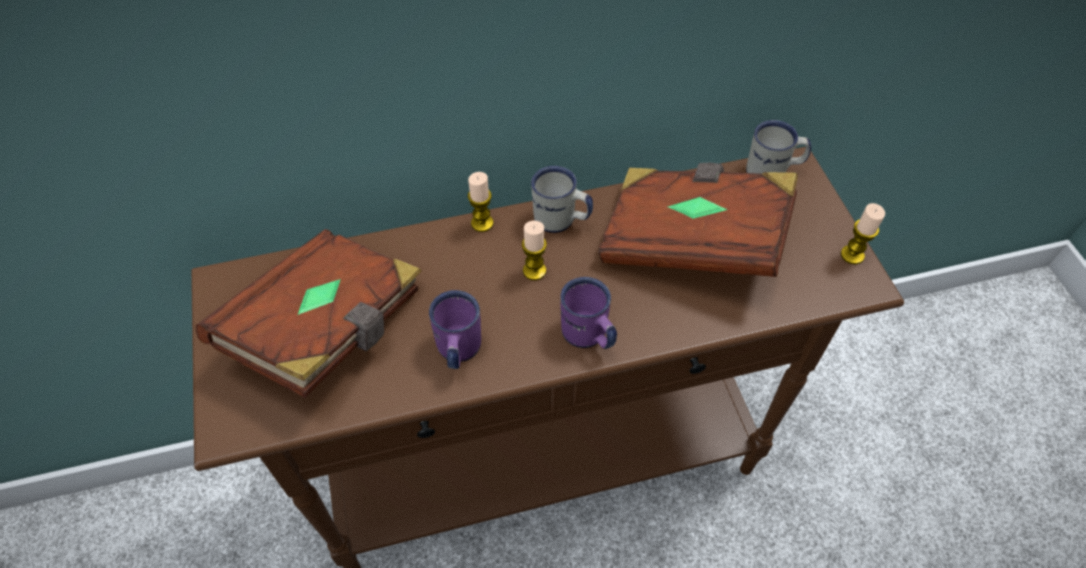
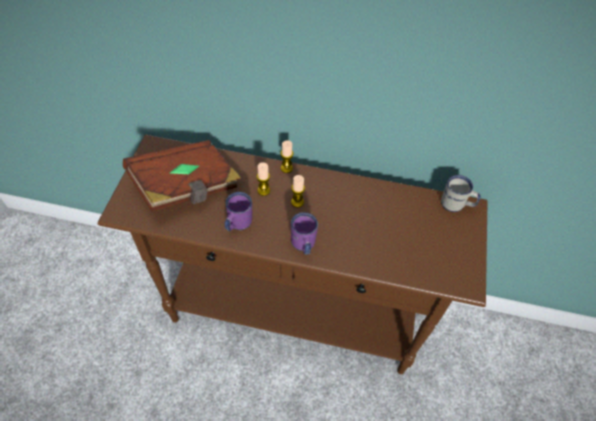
camera: 25 degrees right, 0 degrees up
white mug [531,166,593,233] -> none
brown book [599,163,798,277] -> none
candle [841,203,885,265] -> candle moved to [257,162,270,196]

